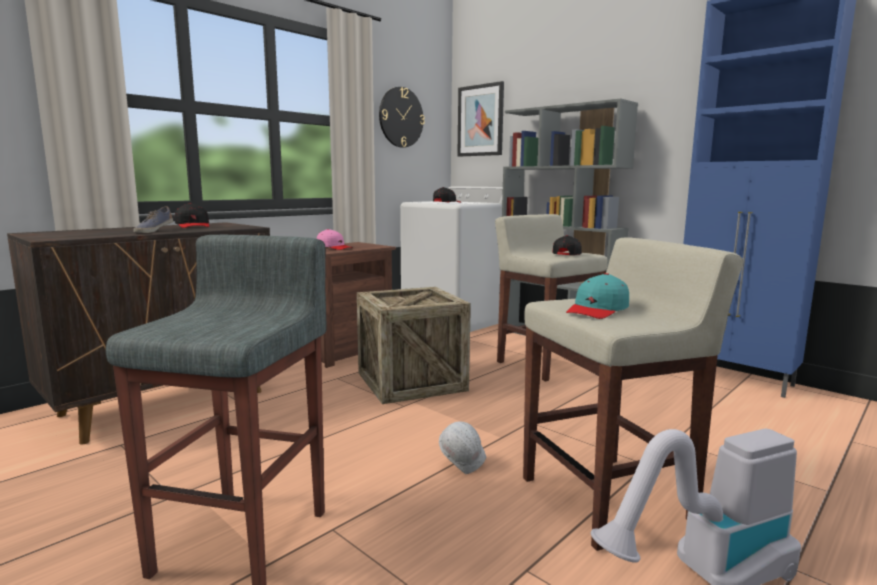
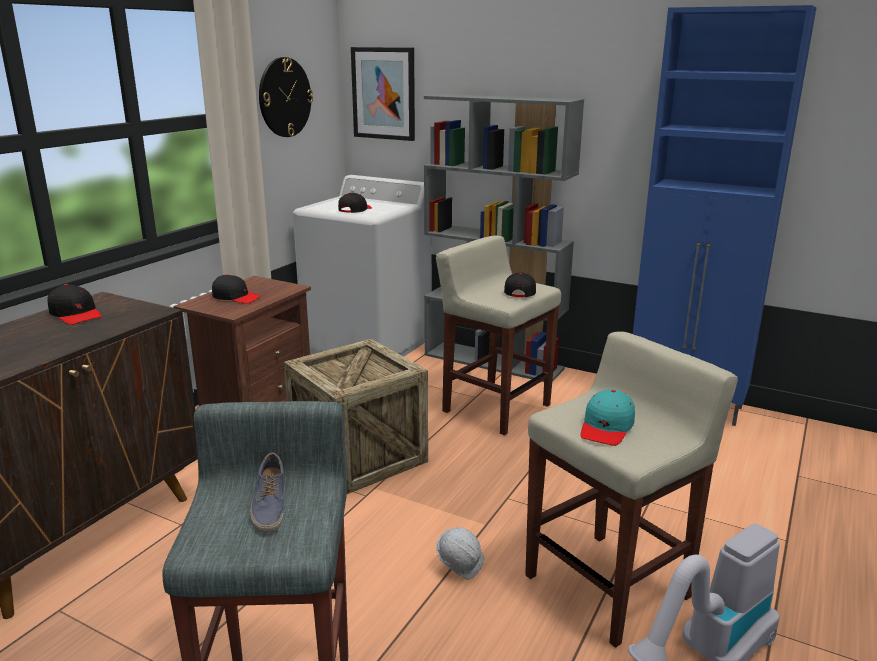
camera: 15 degrees left, 10 degrees up
shoe [133,206,173,233] -> shoe moved to [250,453,284,533]
pink cap [317,229,353,250] -> black cap [212,274,261,304]

